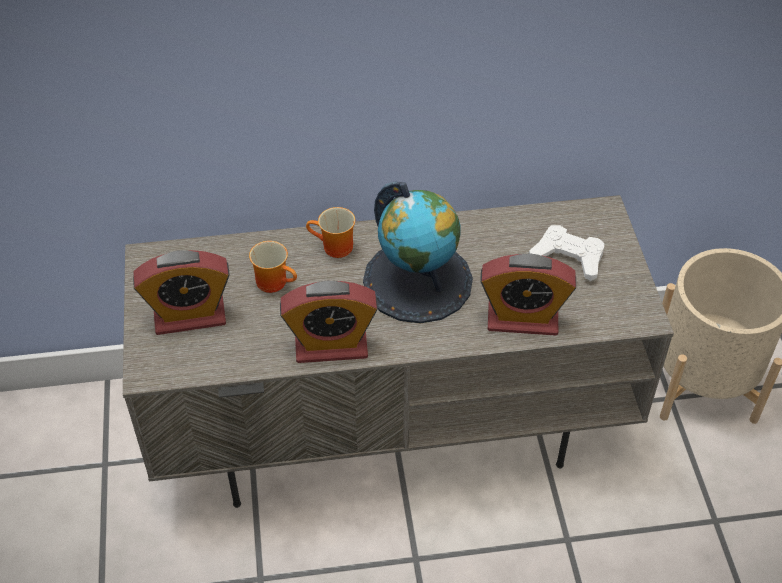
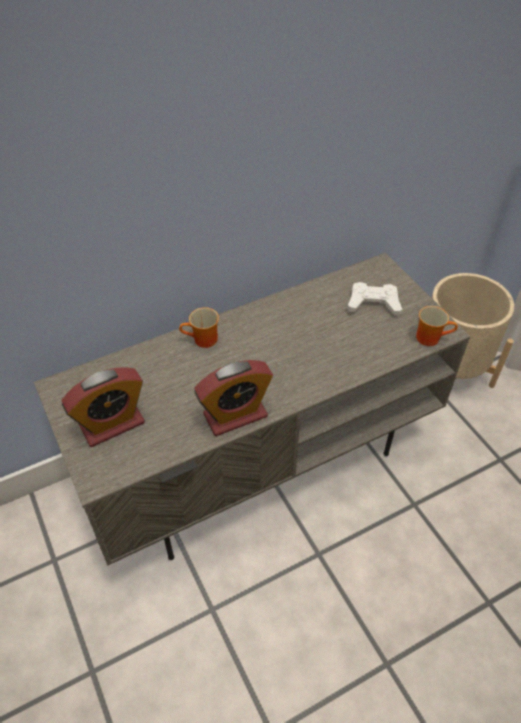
camera: 20 degrees left, 0 degrees up
mug [249,241,297,293] -> mug moved to [416,306,458,346]
globe [363,182,473,324] -> none
alarm clock [480,254,576,336] -> none

